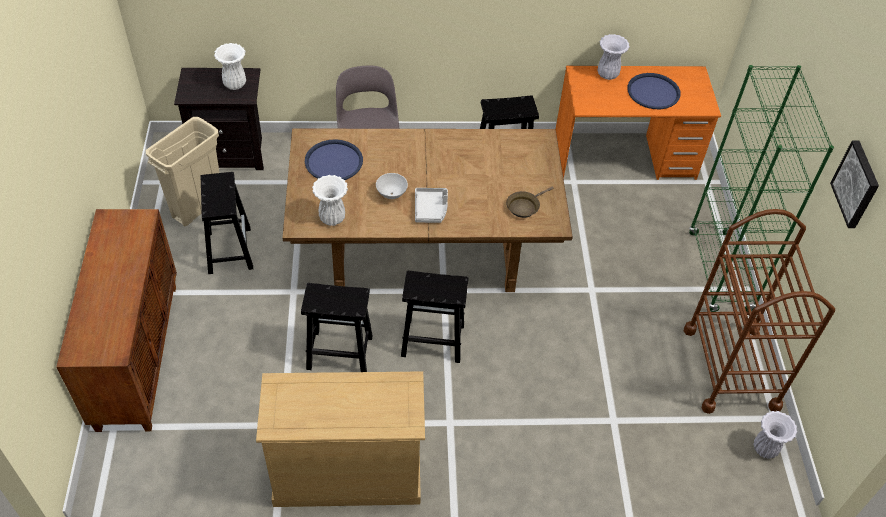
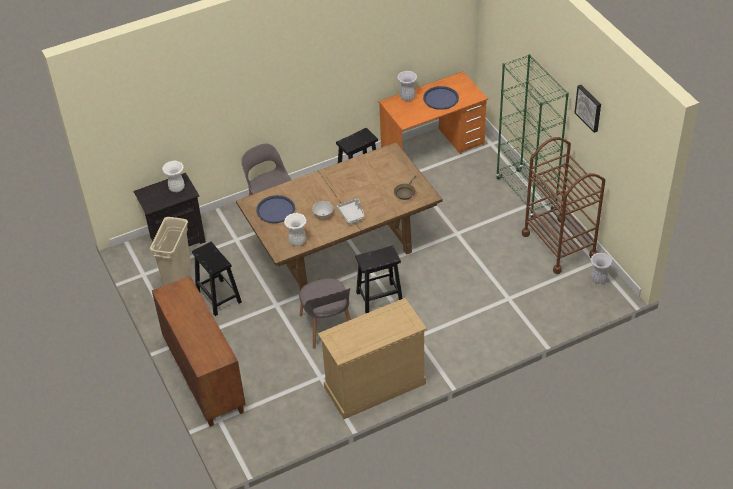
camera: 20 degrees left, 5 degrees down
black stool [301,283,372,372] -> grey chair [299,278,351,349]

